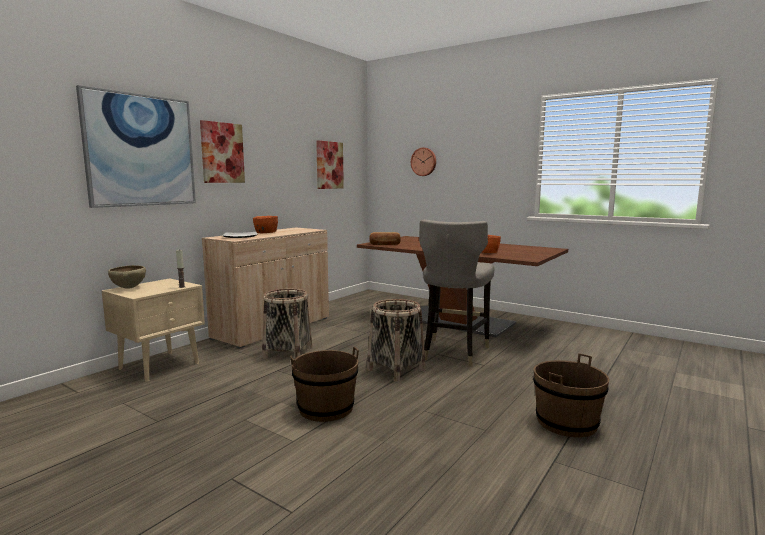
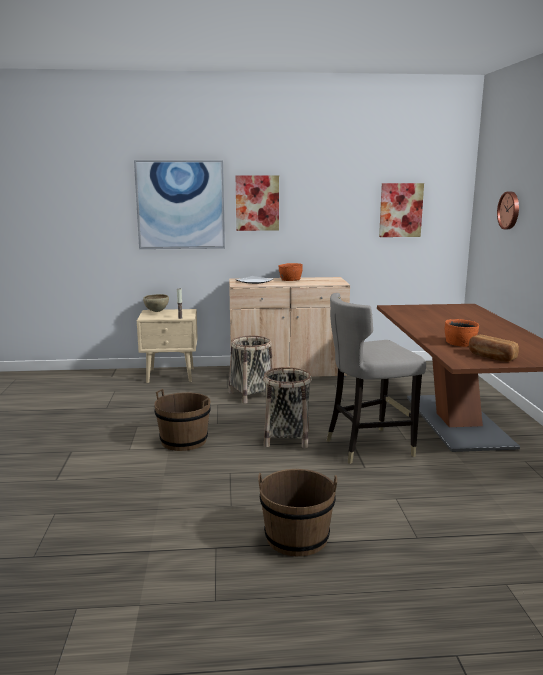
camera: 50 degrees right, 5 degrees up
bread [369,232,401,245] -> bread moved to [469,335,519,362]

